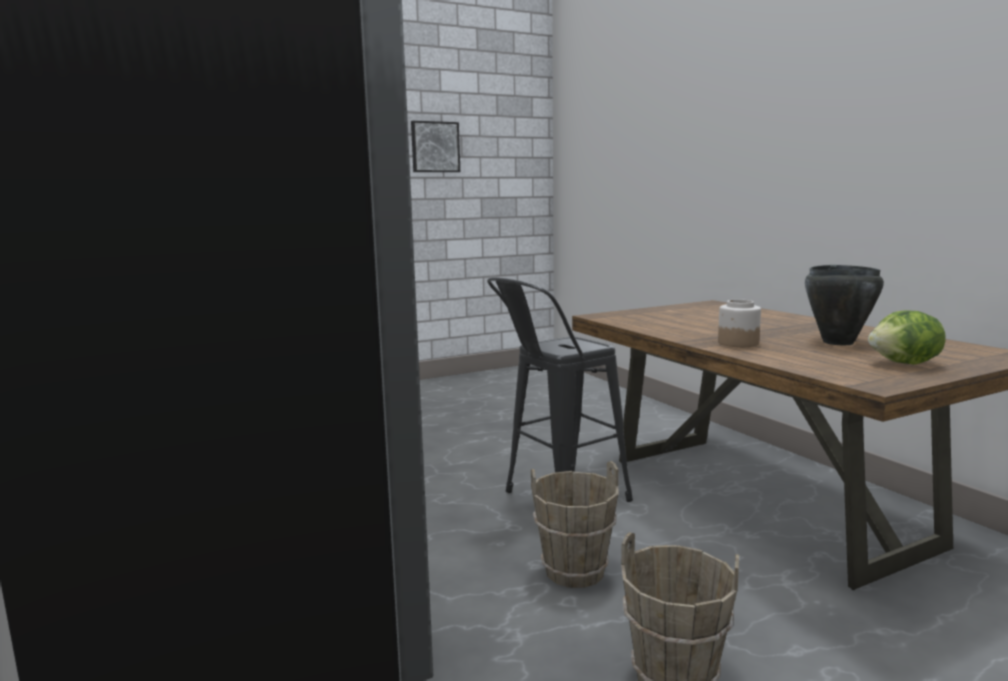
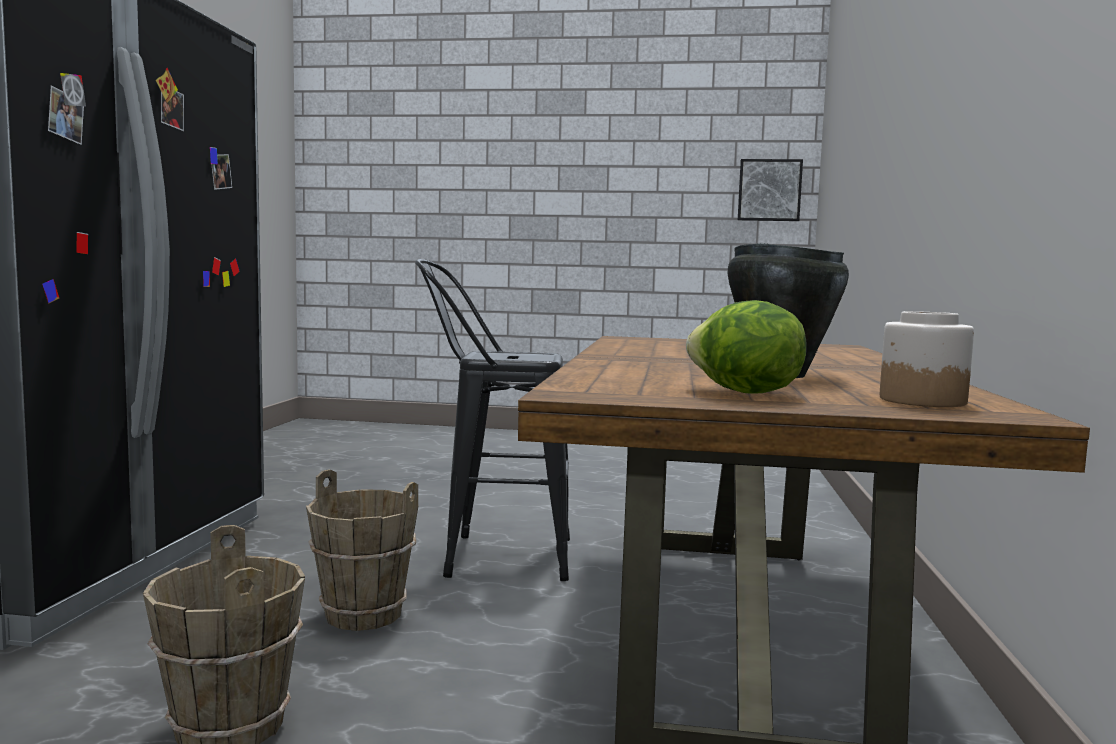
camera: 35 degrees right, 5 degrees down
picture [411,121,460,172] -> picture moved to [738,159,803,221]
jar [718,299,761,347] -> jar moved to [880,311,974,407]

